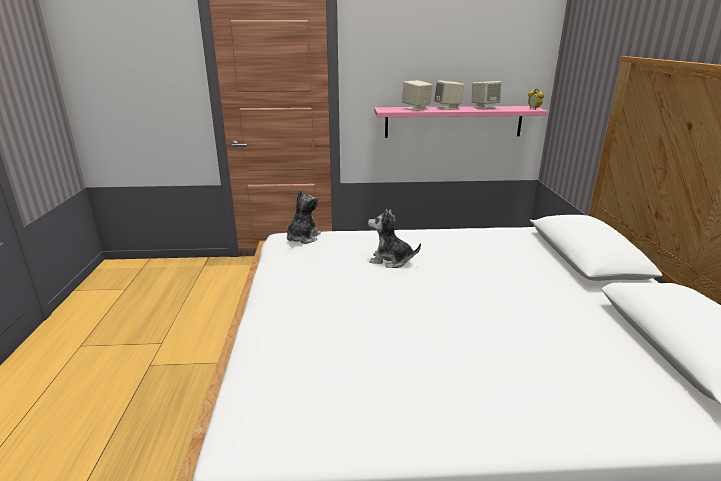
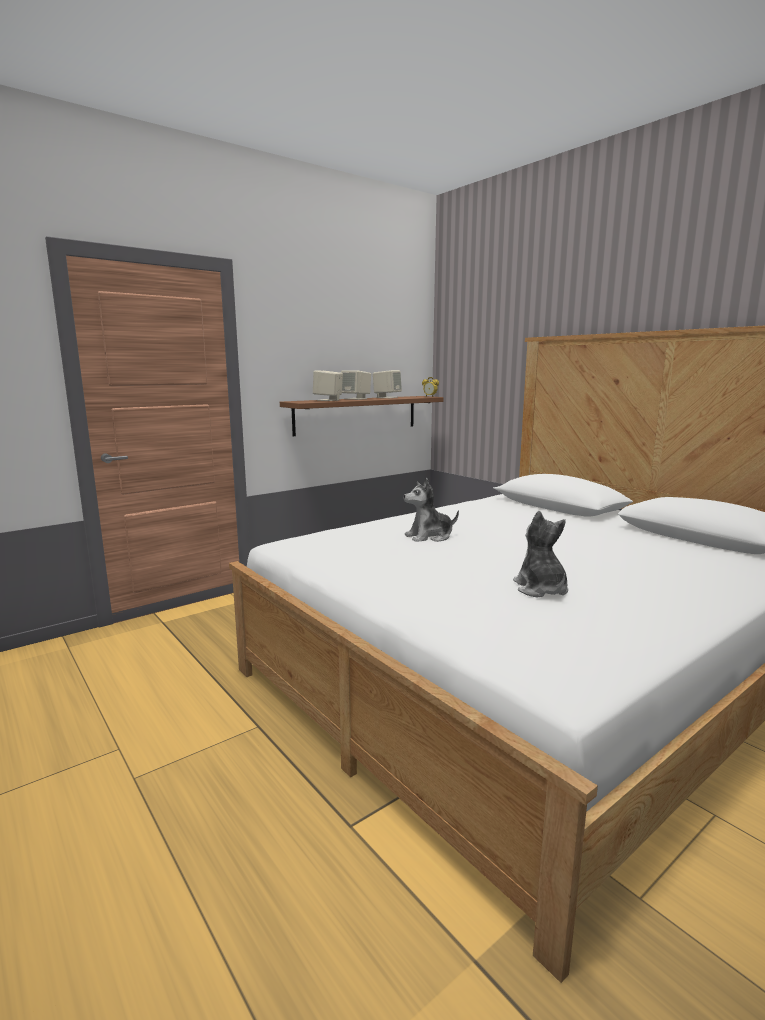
camera: 35 degrees left, 10 degrees down
plush toy [287,189,321,244] -> plush toy moved to [513,511,568,598]
pink shelf [374,106,548,138] -> brown shelf [280,396,443,436]

